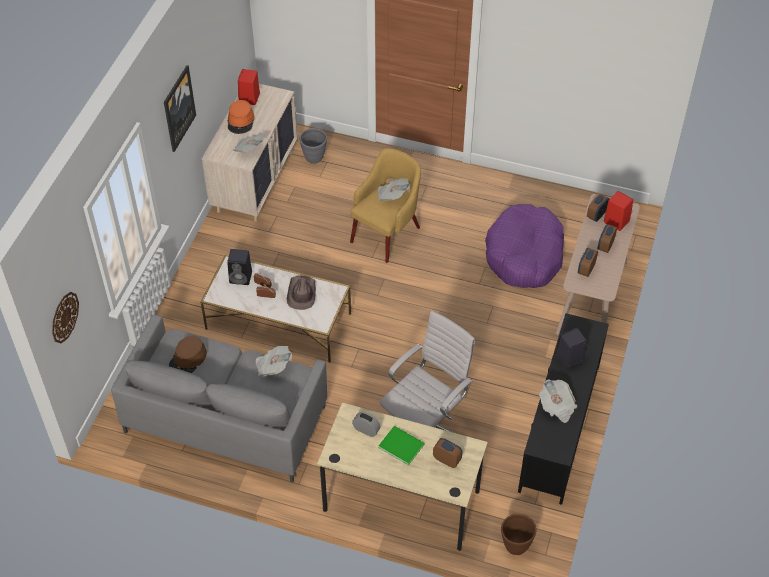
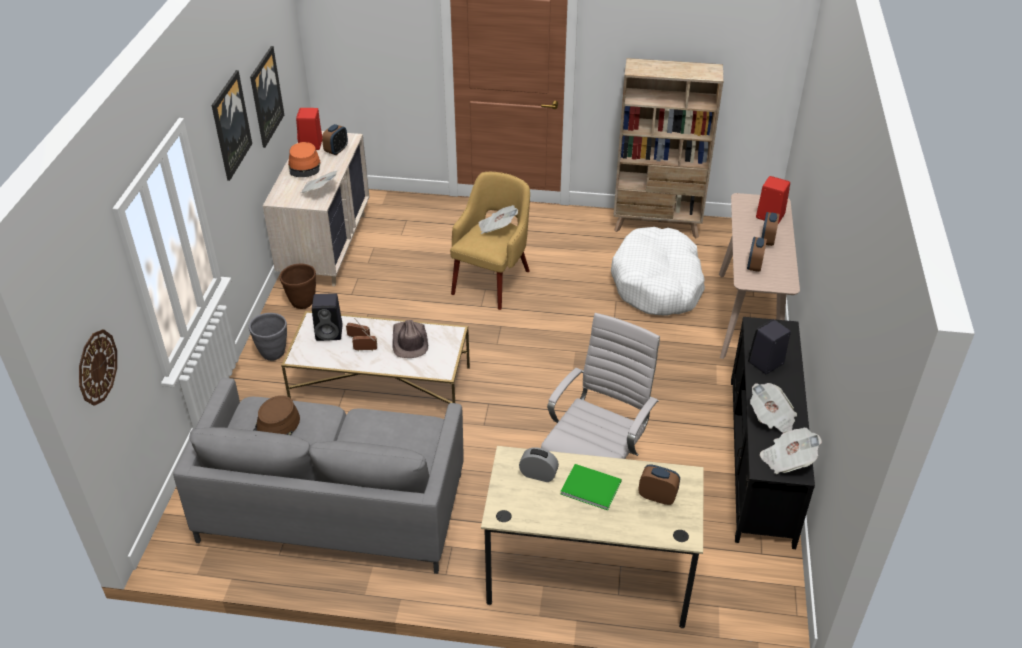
camera: 10 degrees left, 10 degrees down
newspaper [256,346,292,376] -> newspaper moved to [760,428,822,474]
grey planter [300,128,327,164] -> grey planter moved to [249,313,287,361]
purple dog bed [485,204,564,288] -> white dog bed [611,227,705,316]
brown planter [501,514,537,555] -> brown planter moved to [280,264,316,309]
alarm clock [587,194,609,222] -> alarm clock moved to [322,124,348,155]
none -> picture [250,46,284,148]
none -> beige bookcase [613,58,723,238]

